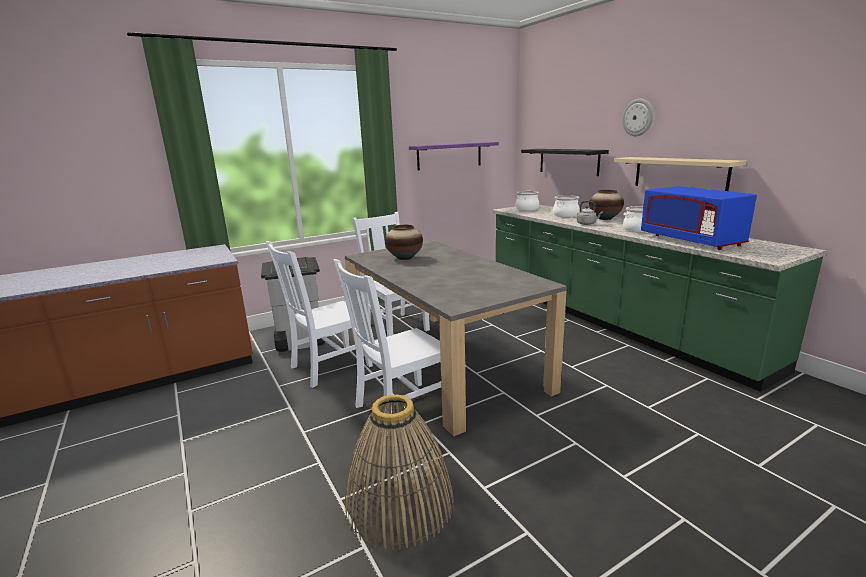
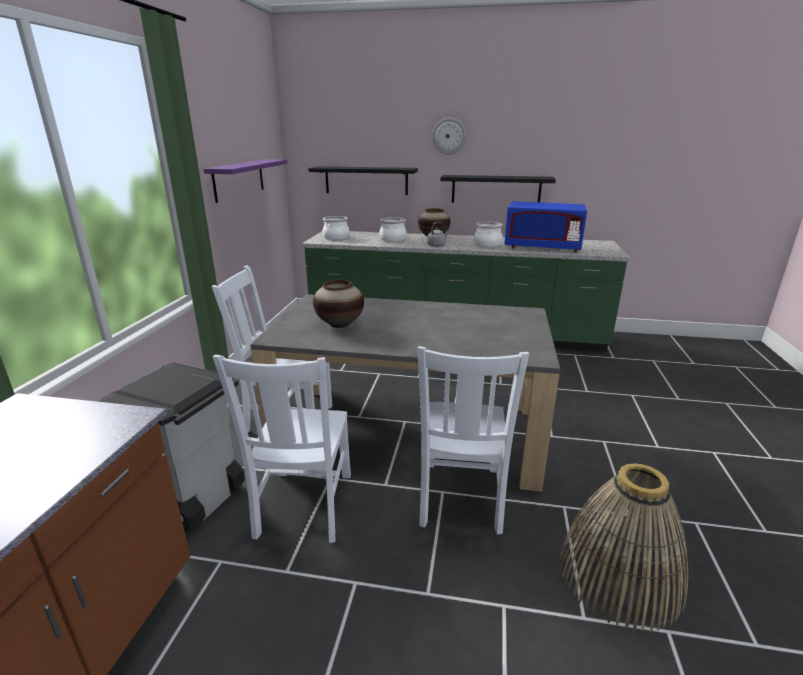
camera: 50 degrees left, 5 degrees up
beige shelf [614,157,747,191] -> black shelf [440,175,556,203]

